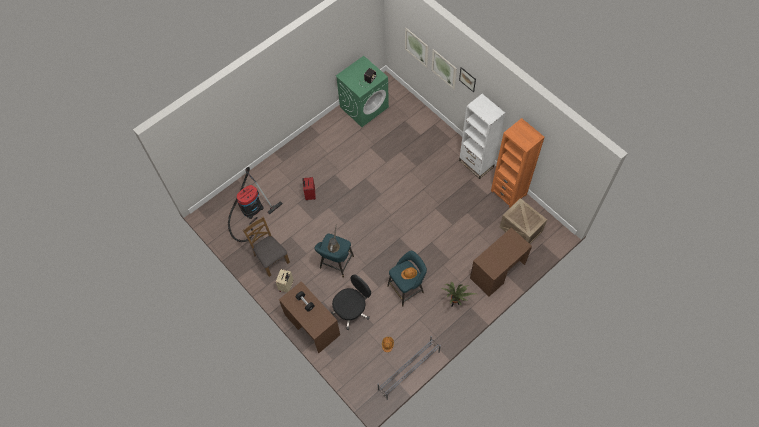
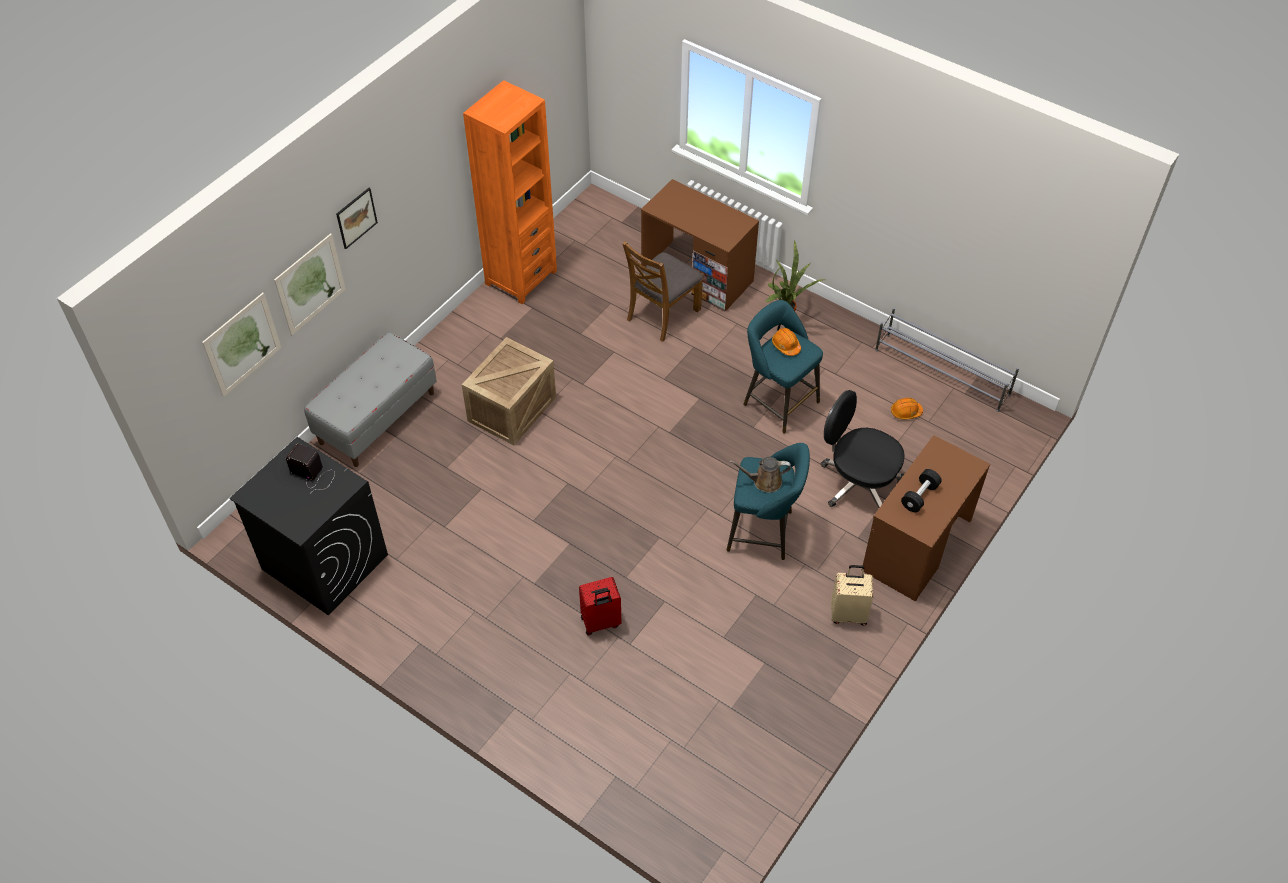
camera: 105 degrees left, 10 degrees down
vacuum cleaner [228,167,283,242] -> none
brown chair [243,217,290,277] -> brown chair moved to [623,241,703,342]
green washing machine [336,56,389,127] -> black washing machine [229,437,388,615]
white bookcase [459,94,505,179] -> none
crate [500,198,547,244] -> crate moved to [462,337,556,445]
none -> grey bench [304,332,437,467]

